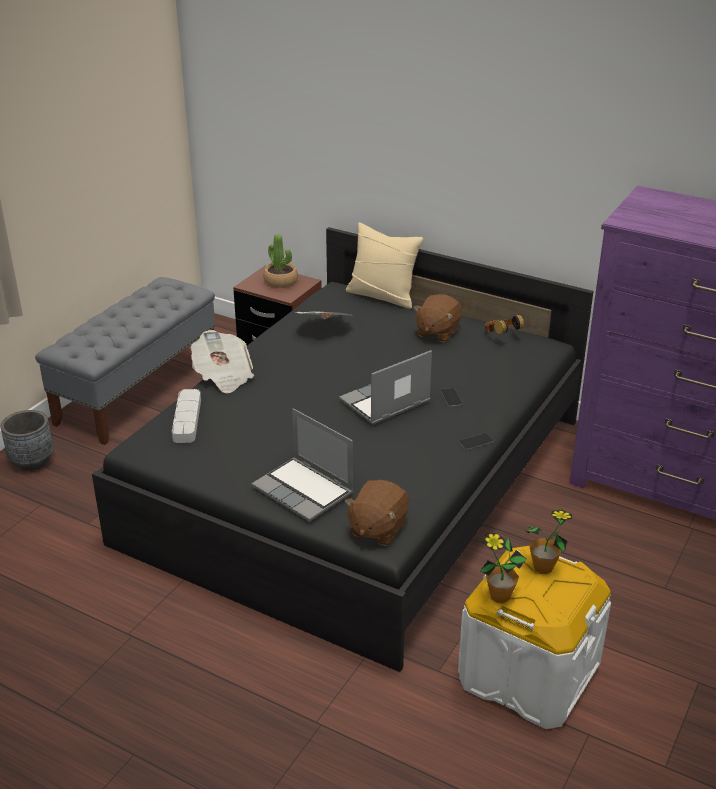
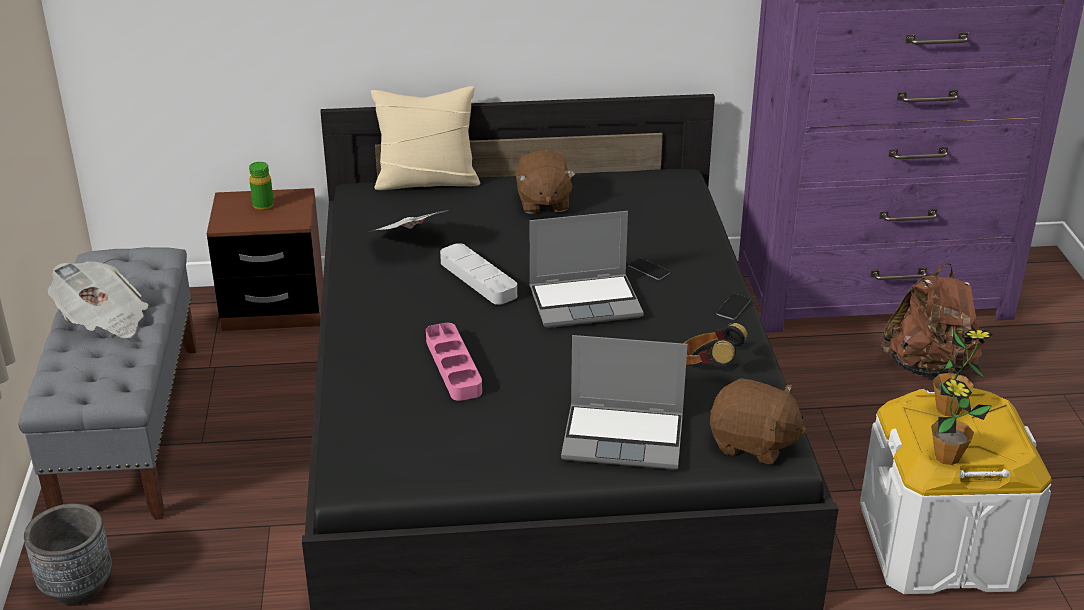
camera: 35 degrees left, 0 degrees up
grey tray [172,389,201,443] -> grey tray moved to [440,243,517,305]
newspaper [191,330,254,394] -> newspaper moved to [48,261,148,338]
potted plant [264,234,298,288] -> green bottle [249,162,274,210]
laptop [339,350,432,424] -> laptop turned 120 degrees counterclockwise [530,211,644,328]
brown plush toy [345,480,409,546] -> brown plush toy turned 60 degrees counterclockwise [710,378,807,464]
headphones [485,315,524,334] -> headphones moved to [683,323,748,365]
none -> pink tray [426,323,482,401]
none -> brown backpack [881,263,985,377]

